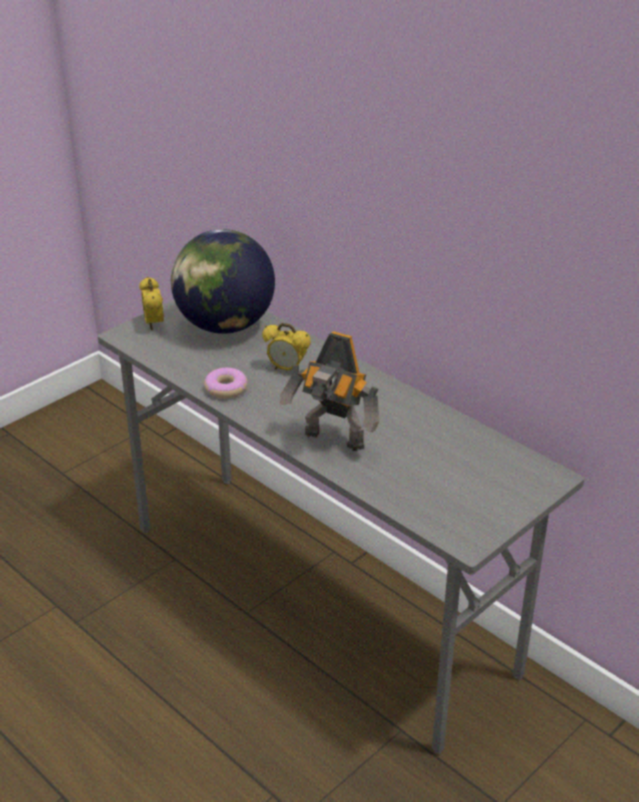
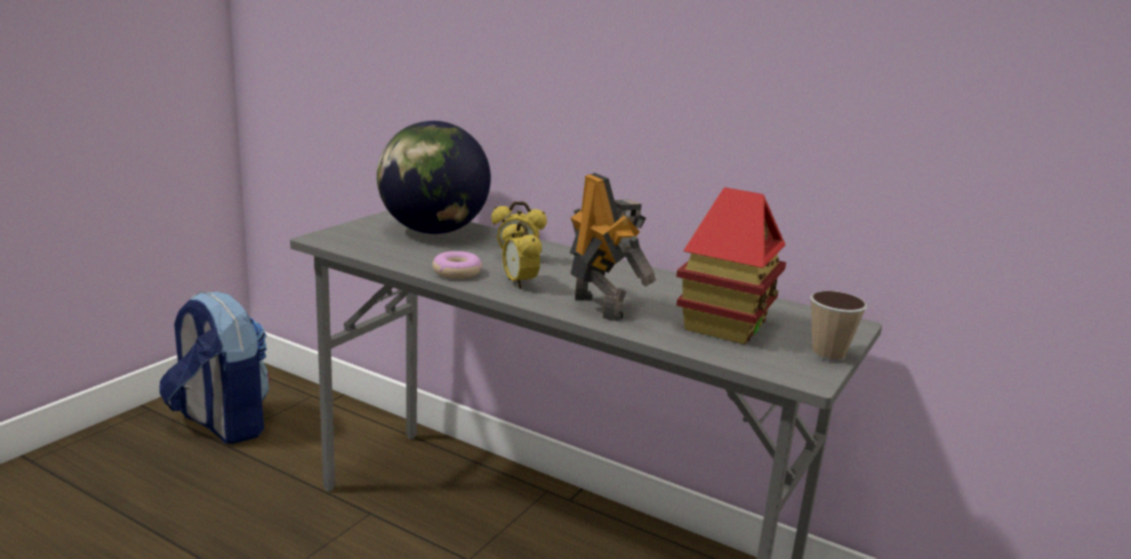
camera: 15 degrees left, 15 degrees down
alarm clock [139,277,164,330] -> alarm clock moved to [502,222,542,289]
toy robot [280,331,379,451] -> toy robot turned 135 degrees counterclockwise [570,173,656,322]
none -> backpack [159,291,270,444]
none -> toy house [676,187,786,344]
none -> cup [810,291,867,362]

